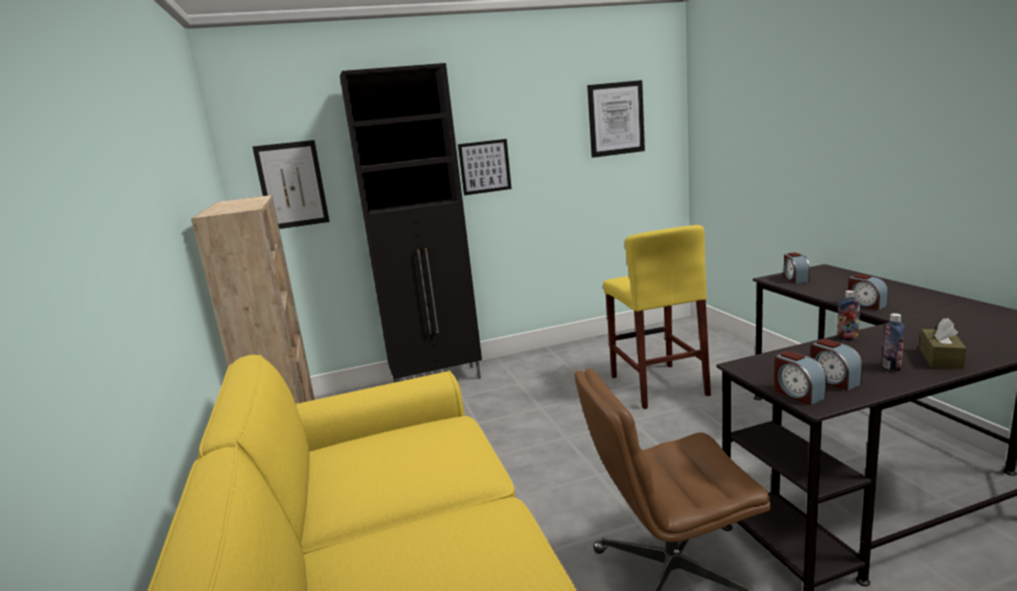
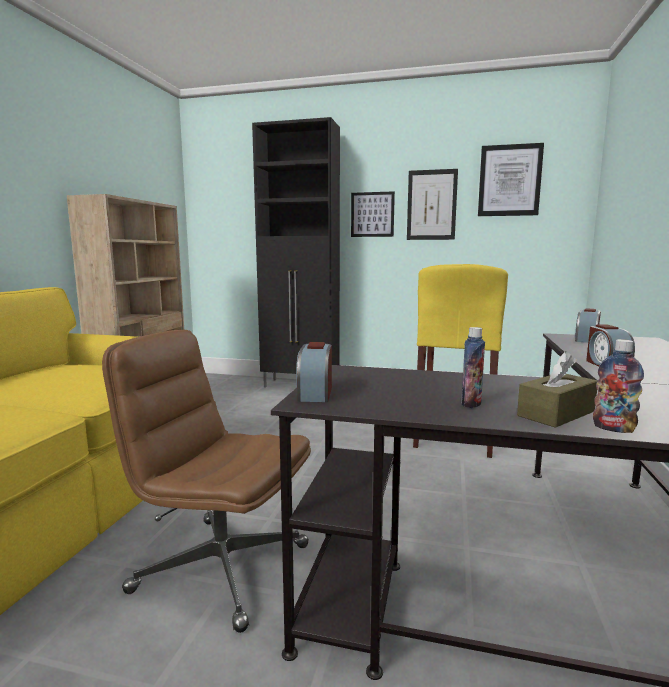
camera: 30 degrees right, 5 degrees down
picture [252,140,330,229] -> picture moved to [407,169,458,240]
alarm clock [811,339,863,391] -> none
bottle [837,290,860,340] -> bottle moved to [593,339,644,433]

